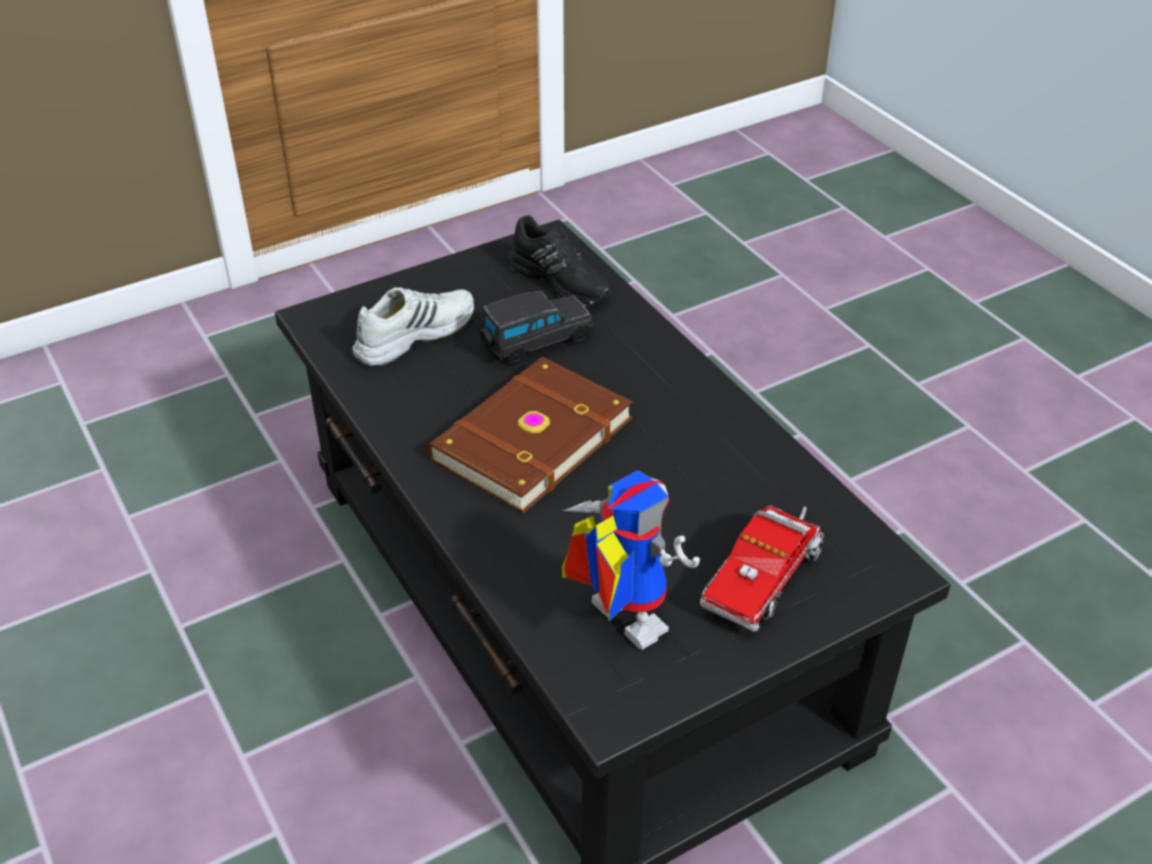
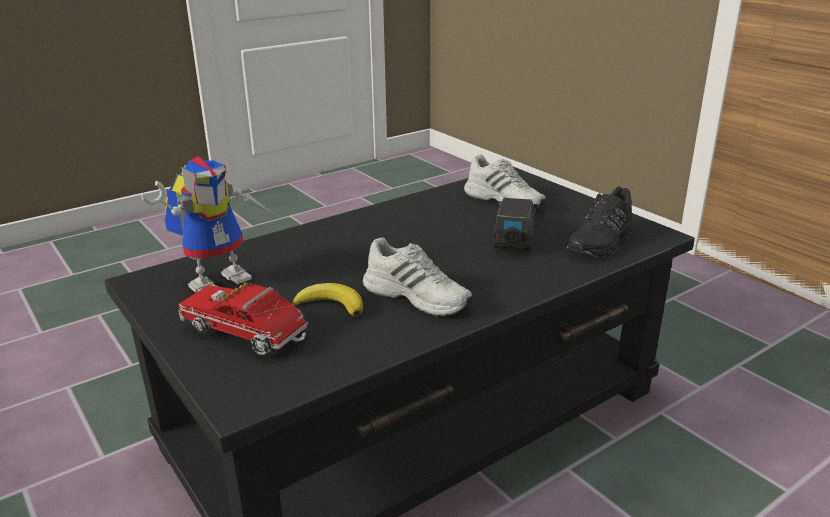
camera: 85 degrees right, 15 degrees down
brown book [428,357,633,513] -> none
black toy car [480,291,594,365] -> black toy car turned 135 degrees counterclockwise [493,198,537,250]
none -> banana [293,283,363,316]
none -> white shoe [363,237,473,316]

